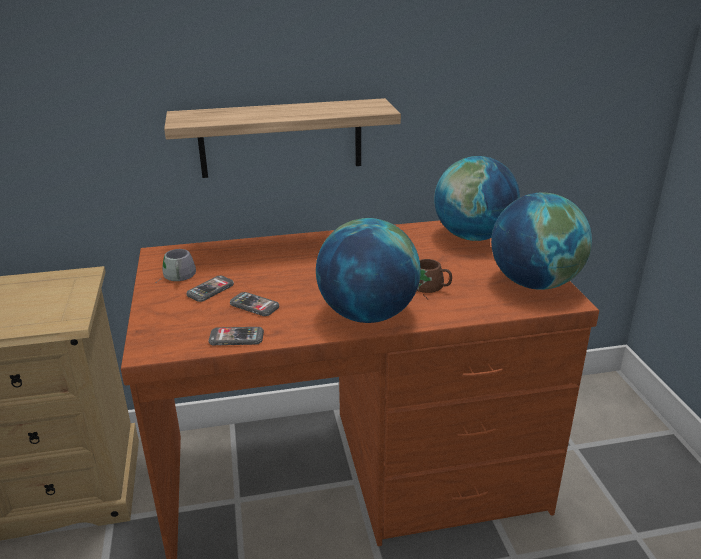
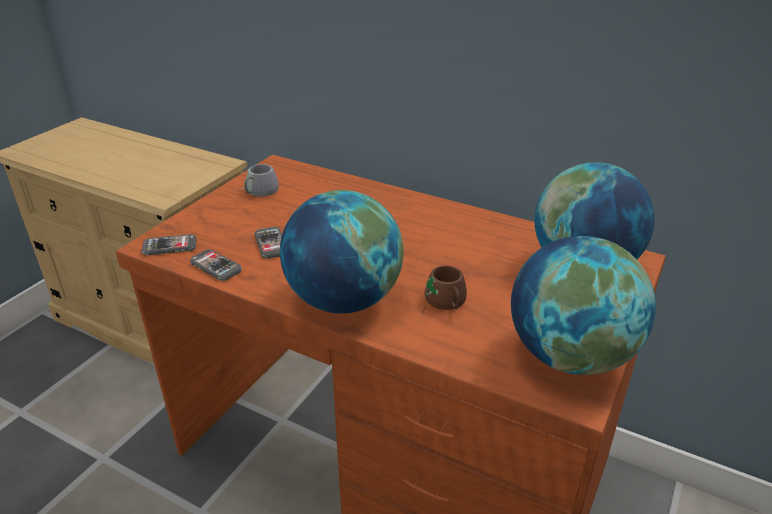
camera: 40 degrees right, 5 degrees up
shelf [164,98,401,178] -> none
phone [187,276,234,302] -> phone moved to [141,234,197,255]

